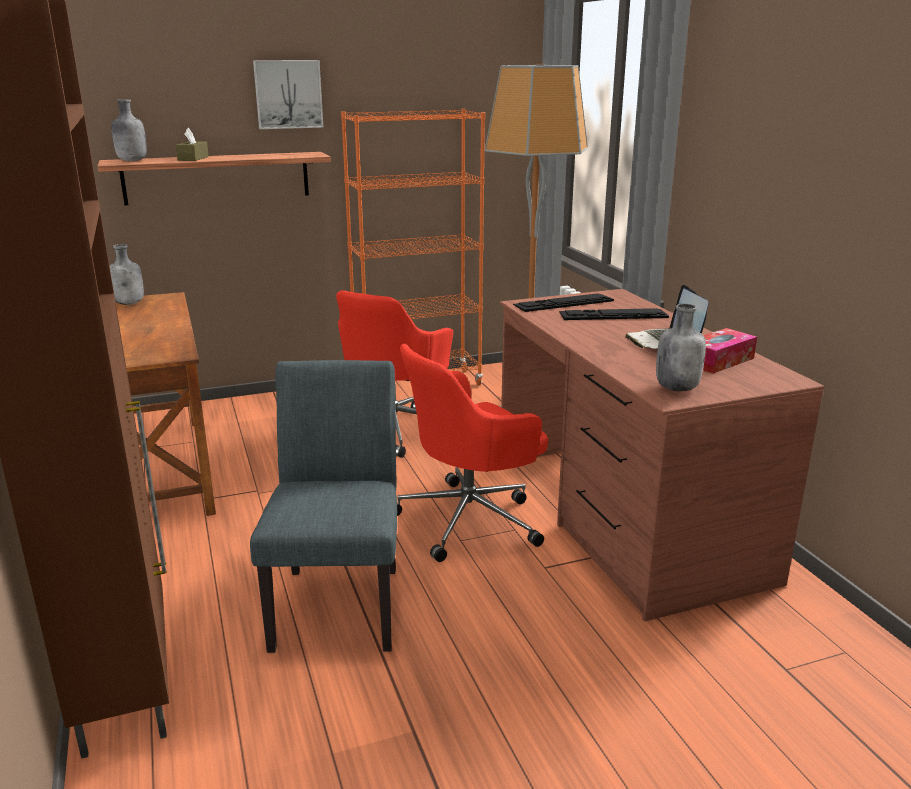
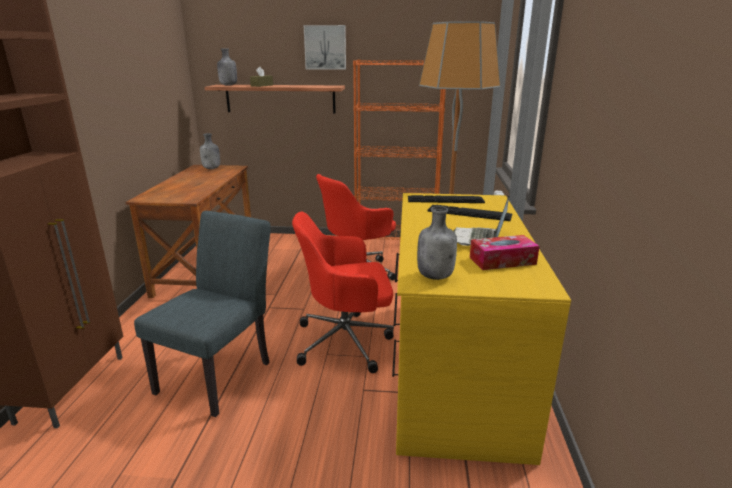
camera: 25 degrees right, 0 degrees up
brown desk [500,289,824,622] -> yellow desk [392,193,571,465]

